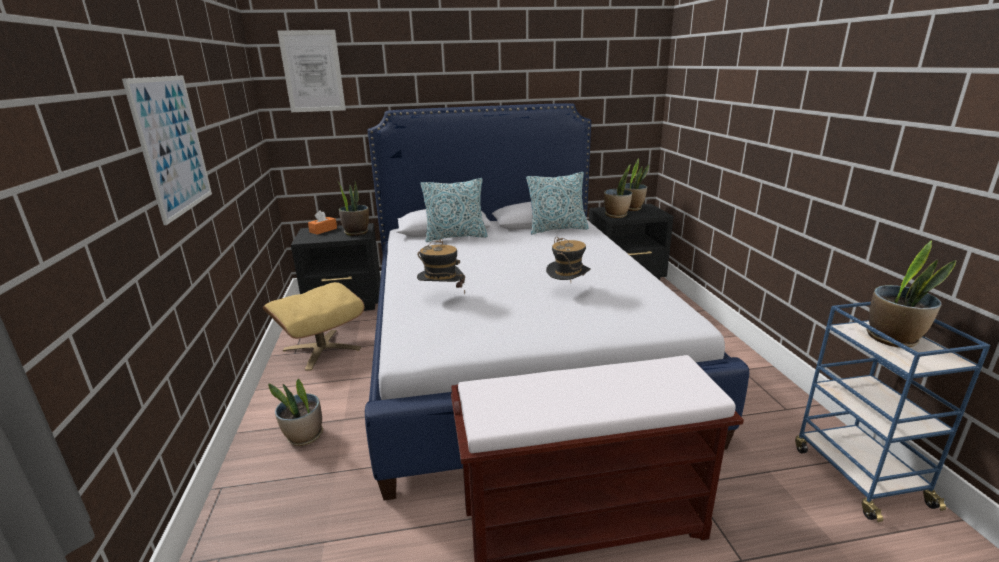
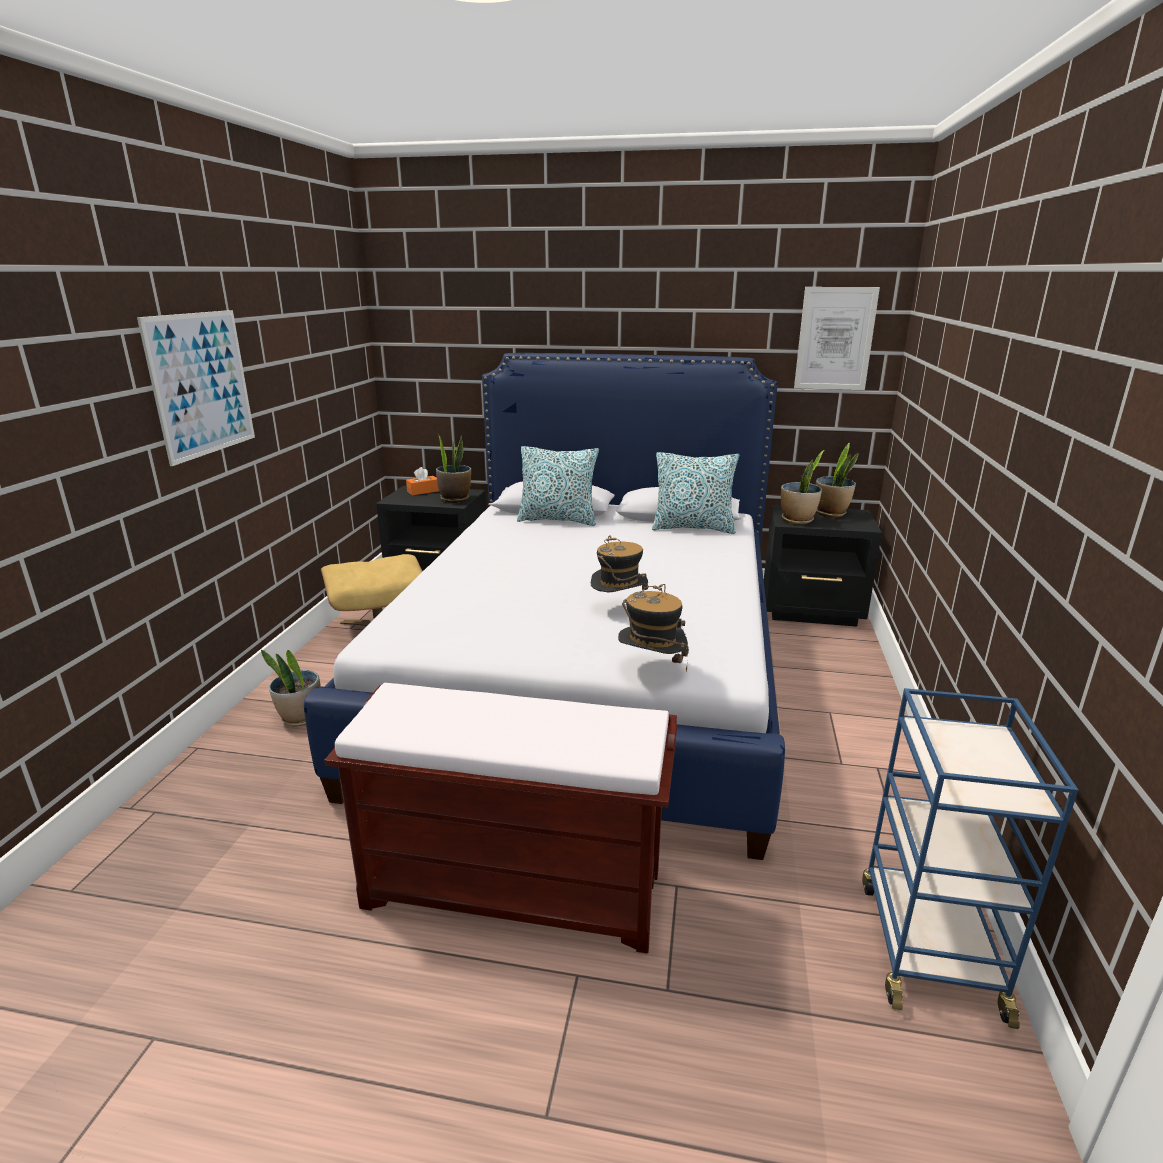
camera: 20 degrees right, 0 degrees up
picture [277,30,346,112] -> picture moved to [794,287,880,390]
hat [417,239,465,294] -> hat moved to [618,584,689,672]
potted plant [867,240,956,348] -> none

